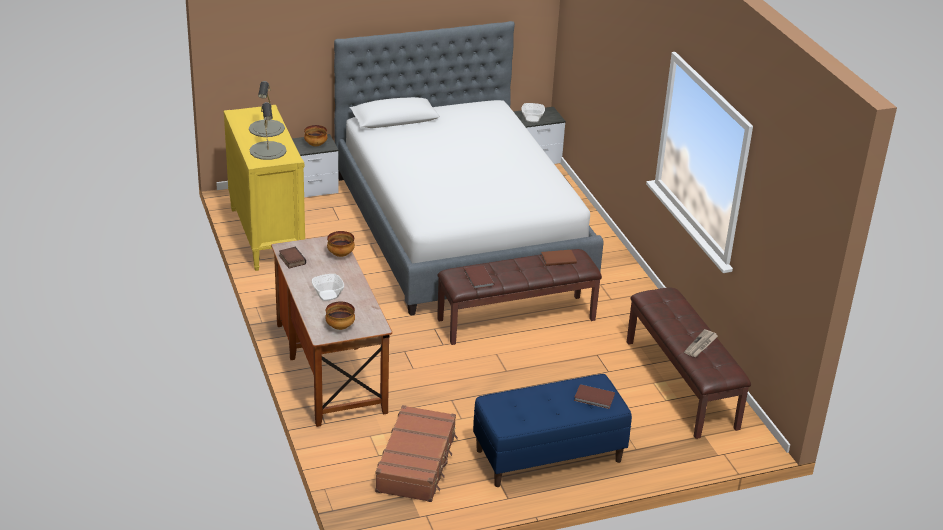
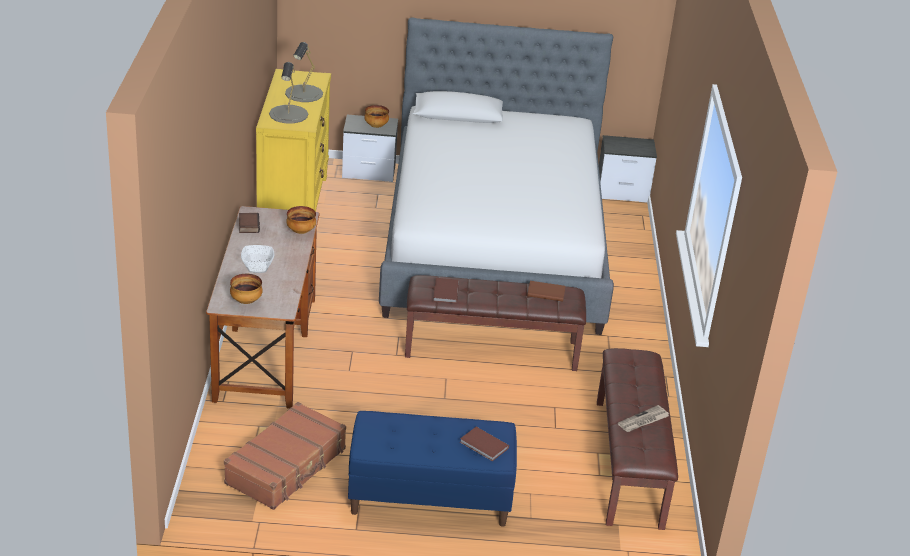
camera: 20 degrees right, 0 degrees up
bowl [521,103,545,122] -> none

